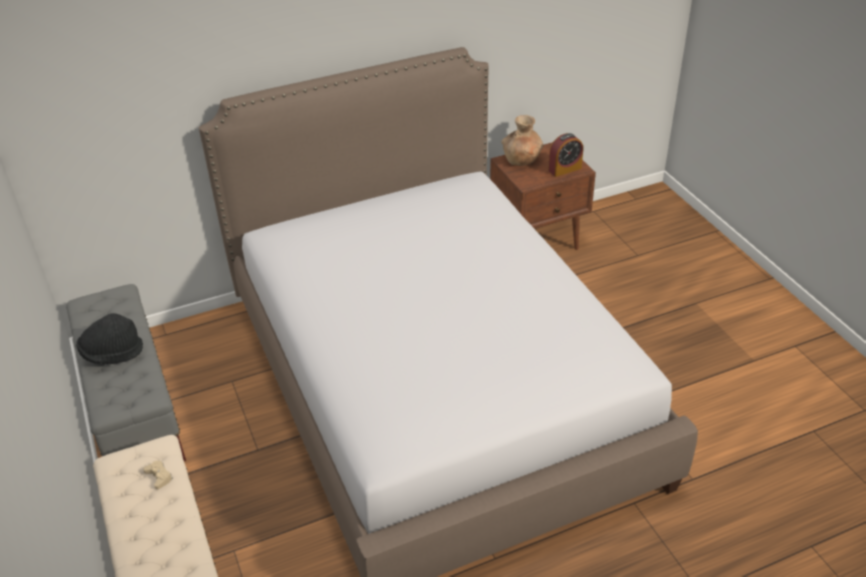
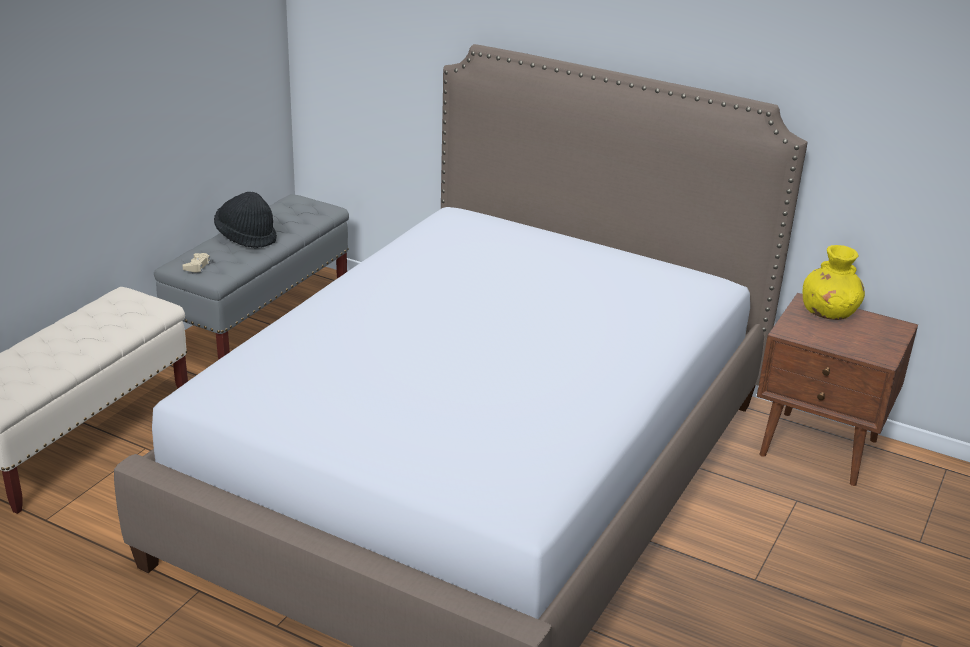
camera: 50 degrees right, 10 degrees down
beige game controller [143,460,173,489] -> beige game controller moved to [182,253,211,272]
brown vase [501,115,543,166] -> yellow vase [803,245,865,320]
alarm clock [548,133,583,177] -> none

